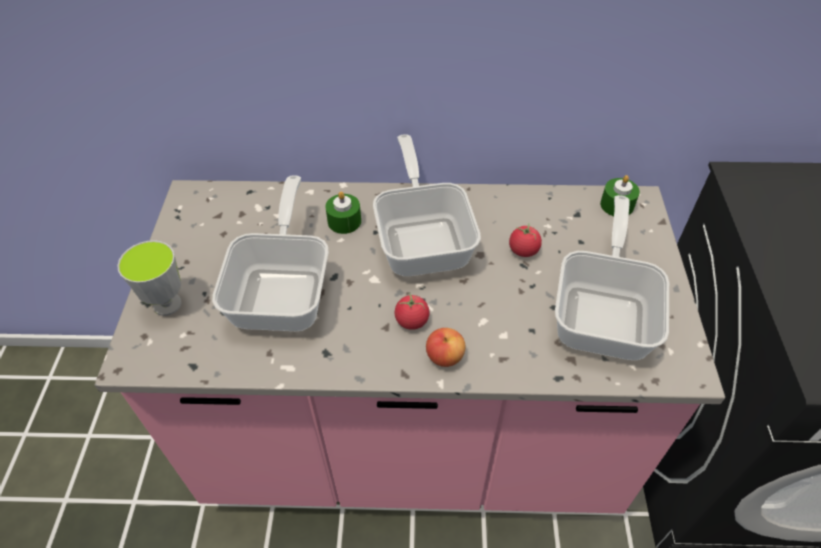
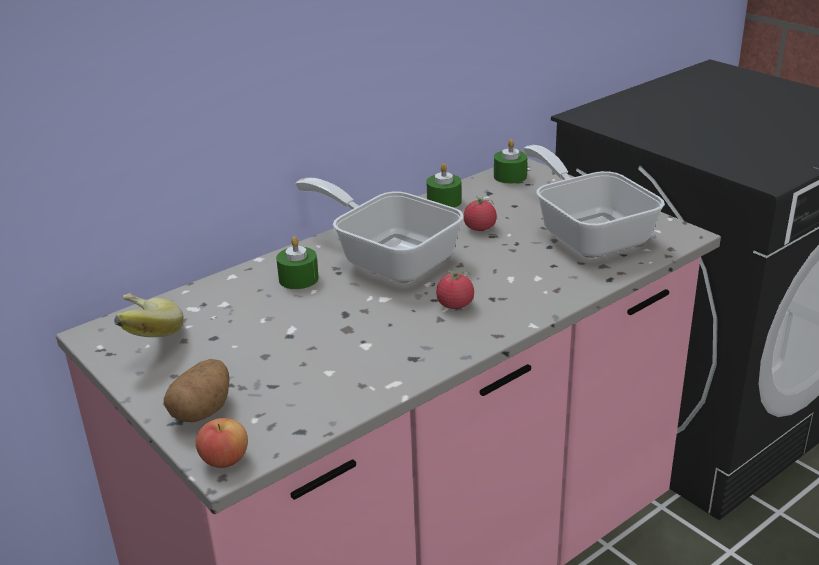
camera: 40 degrees left, 20 degrees down
cup [117,240,182,316] -> potato [164,359,230,422]
frying pan [212,175,329,331] -> none
apple [426,328,466,367] -> apple moved to [196,418,248,468]
none -> banana [114,293,183,337]
none -> green candle [426,163,462,208]

